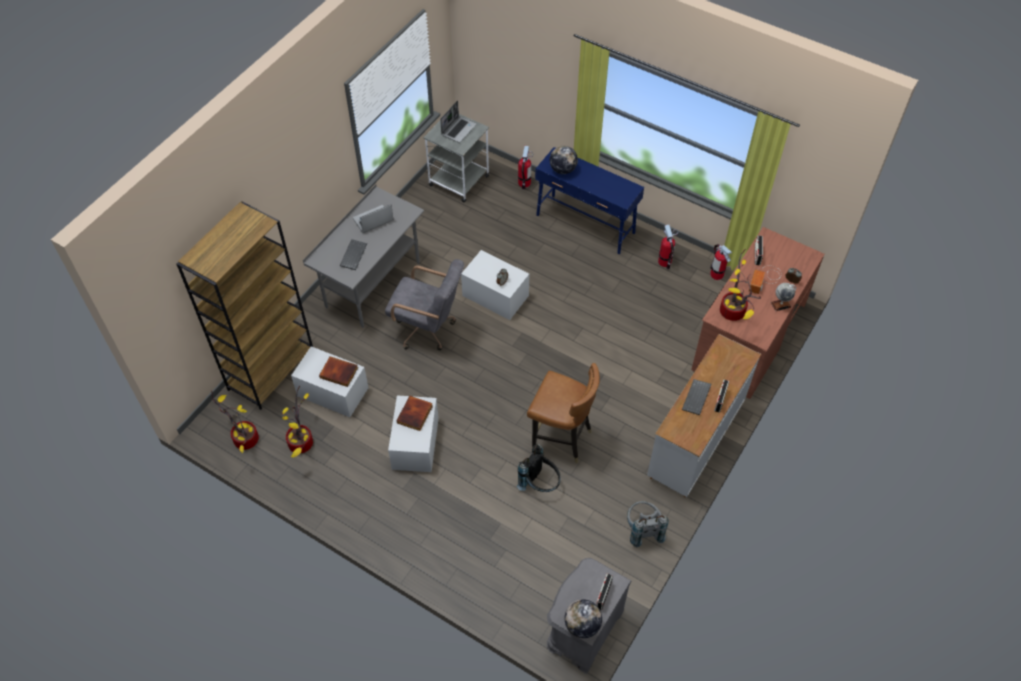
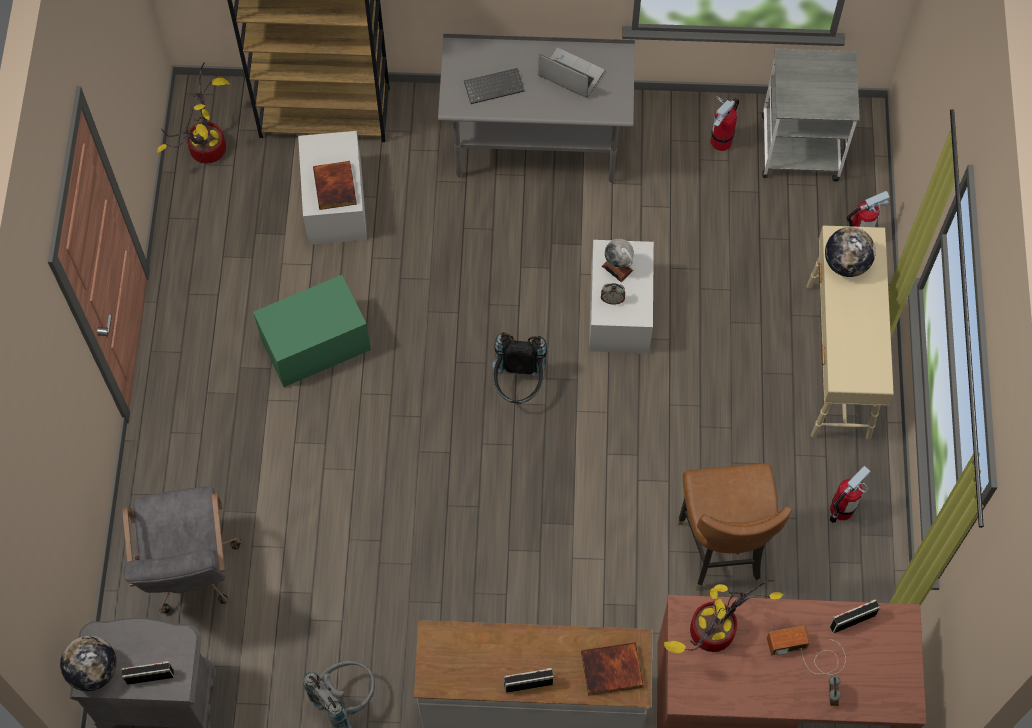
camera: 60 degrees right, 10 degrees up
potted plant [282,386,313,458] -> none
grey office chair [385,259,464,350] -> grey office chair moved to [123,486,241,613]
white storage box [388,395,439,472] -> green storage box [253,275,371,387]
book [397,396,433,431] -> book moved to [581,642,643,696]
laptop [440,100,476,143] -> none
black backpack [517,444,561,492] -> black backpack moved to [492,332,547,403]
brown chair [527,363,600,463] -> brown chair moved to [678,463,792,591]
blue console table [535,147,644,254] -> beige console table [806,226,894,440]
keyboard [682,379,711,415] -> none
fire extinguisher [710,244,732,280] -> fire extinguisher moved to [710,96,739,151]
globe [771,283,796,311] -> globe moved to [602,239,634,282]

